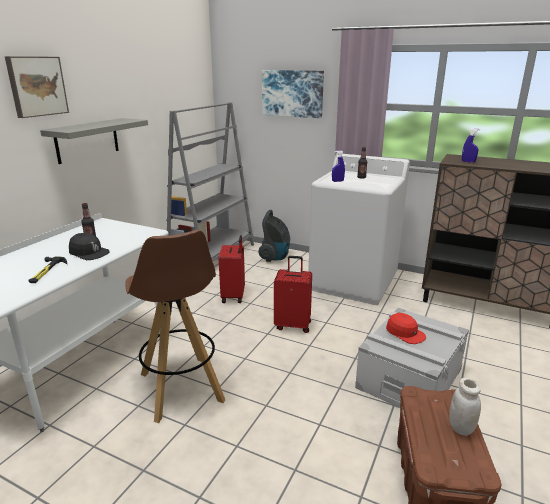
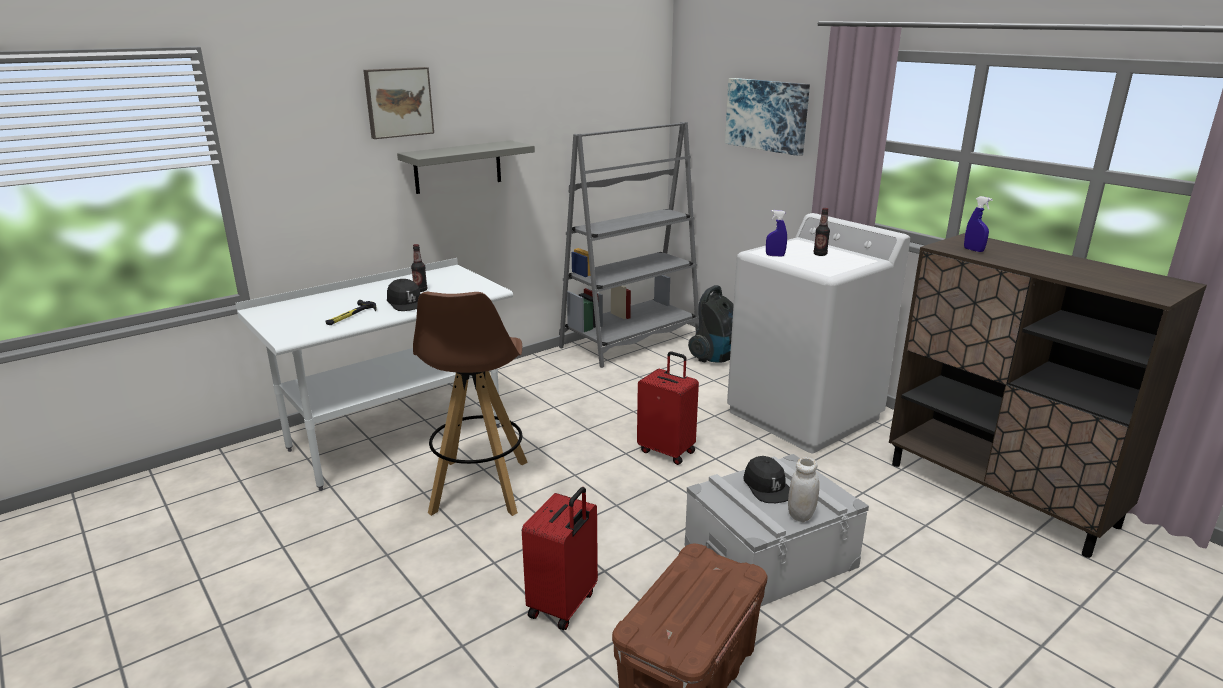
camera: 25 degrees right, 0 degrees up
red suitcase [218,235,245,303] -> red suitcase moved to [522,487,598,630]
red cap [386,313,426,344] -> black cap [743,456,790,503]
white jar [449,377,481,436] -> white jar moved to [788,457,819,522]

